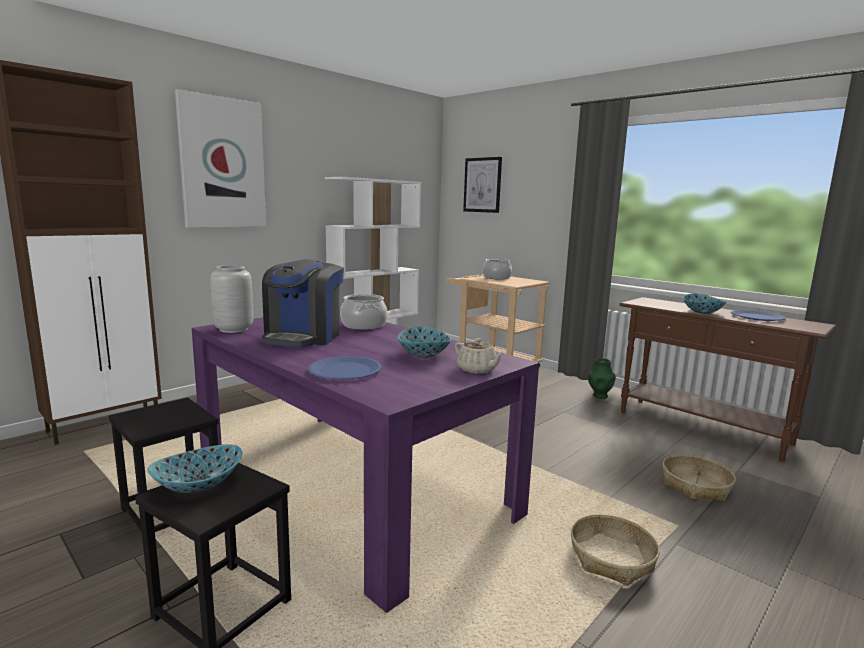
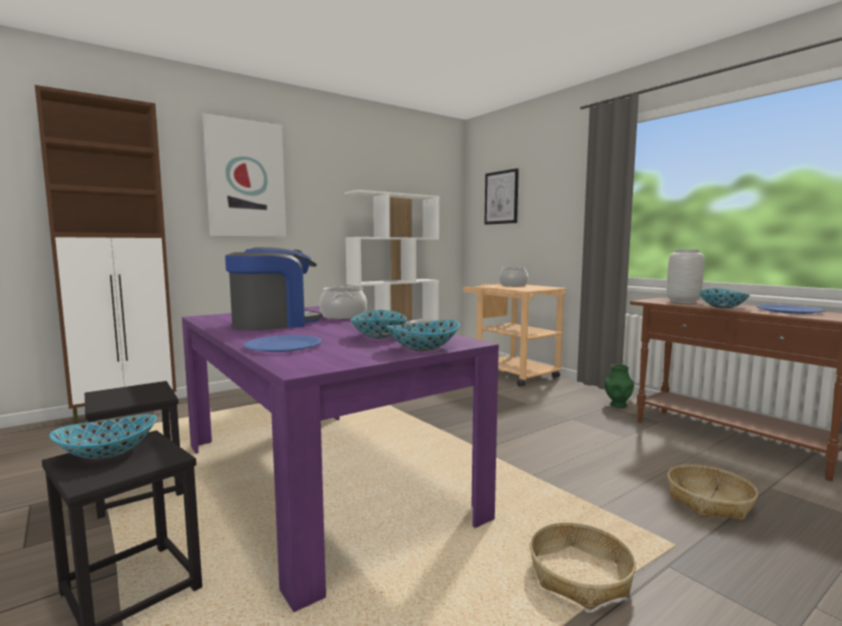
camera: 10 degrees right, 5 degrees down
grey vase [210,265,253,333] -> grey vase moved to [666,249,704,303]
coffee machine [262,259,344,348] -> coffee machine turned 150 degrees counterclockwise [225,247,323,330]
beige teapot [455,338,505,374] -> bowl [386,320,460,351]

